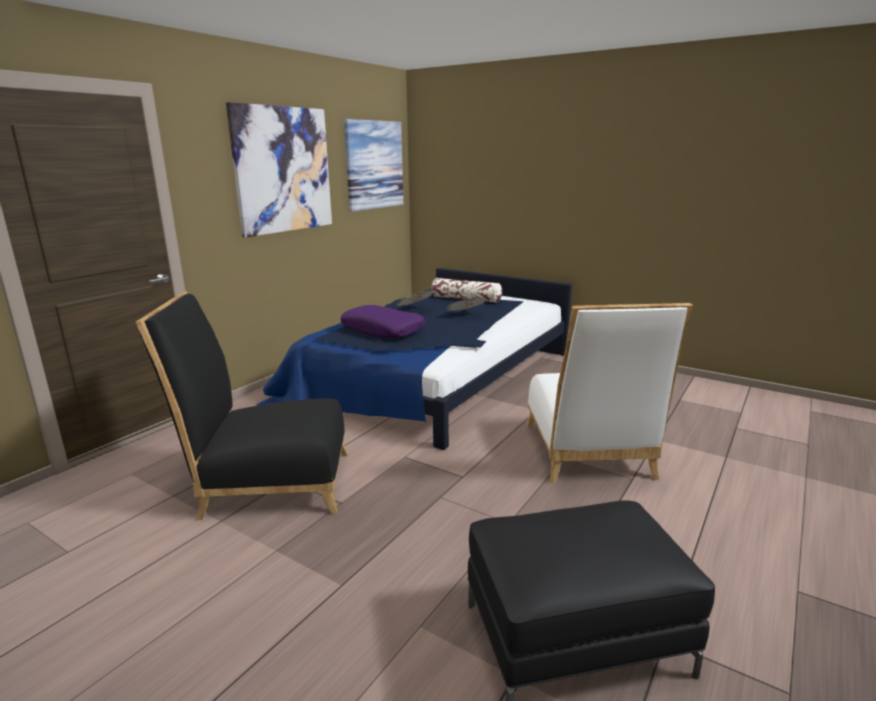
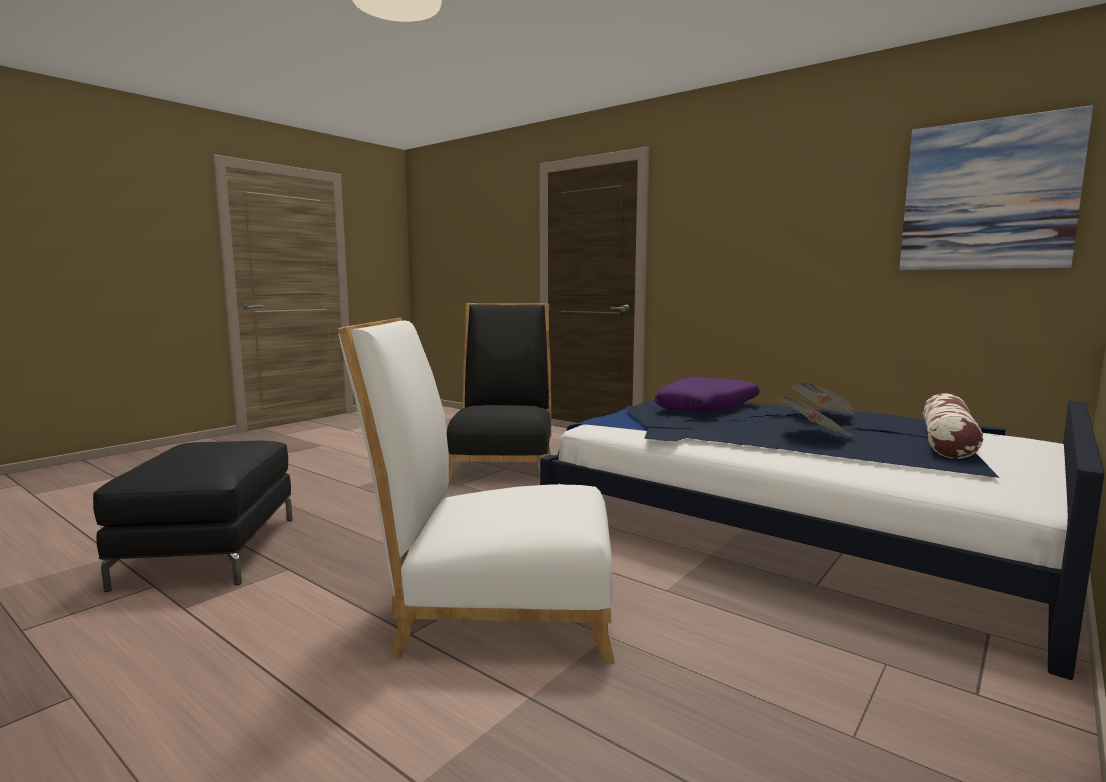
camera: 95 degrees right, 10 degrees down
picture [226,102,332,238] -> none

